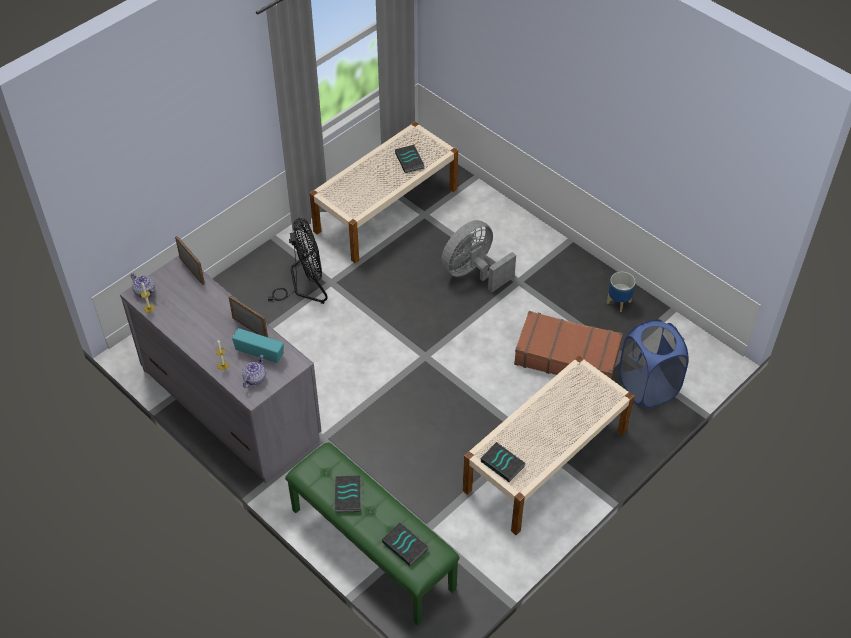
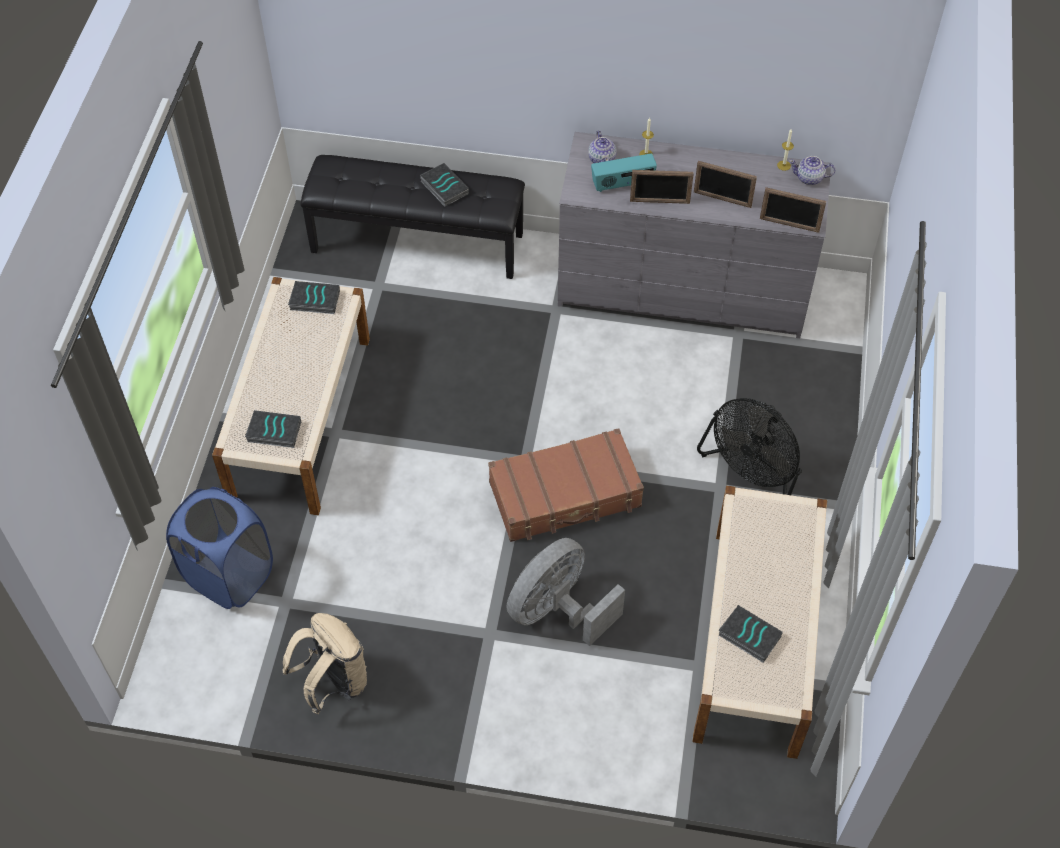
camera: 145 degrees right, 5 degrees up
green bench [285,443,460,625] -> black bench [300,155,525,279]
book [382,522,429,566] -> book moved to [245,410,301,448]
grey fan [441,220,516,292] -> grey fan turned 150 degrees counterclockwise [506,538,625,646]
brown suitcase [514,311,623,382] -> brown suitcase moved to [488,428,644,542]
planter [607,272,635,312] -> beige backpack [282,613,367,714]
none -> picture frame [694,161,757,208]

